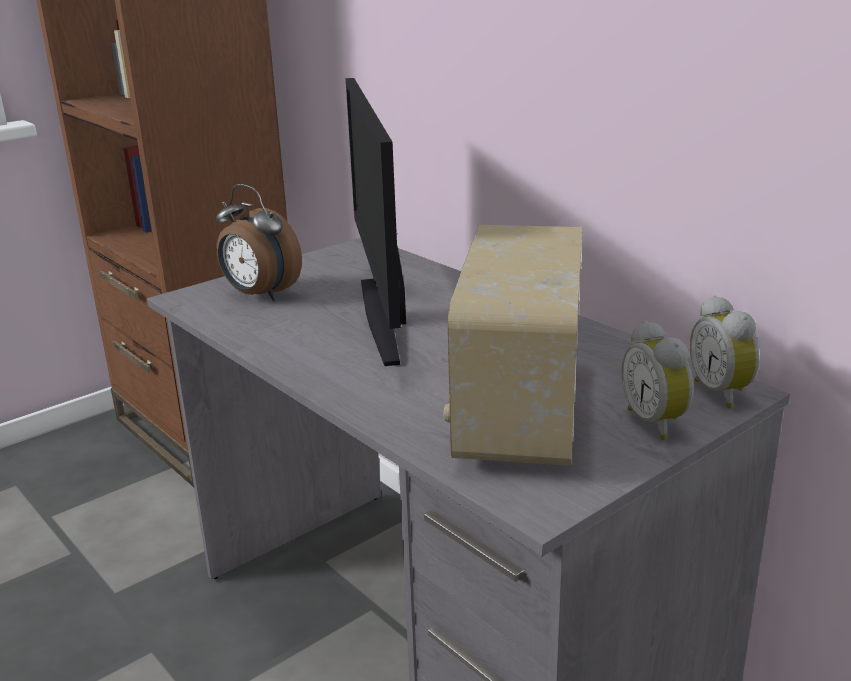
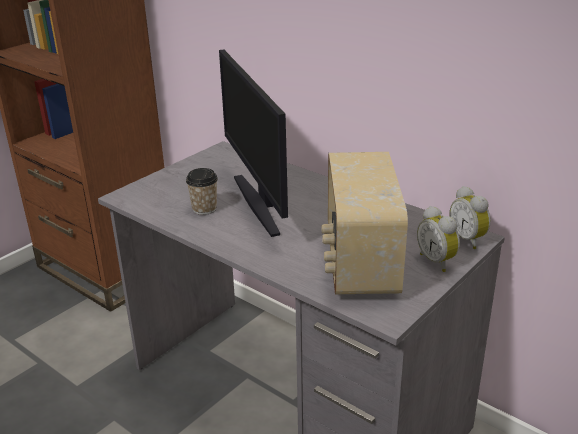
camera: 10 degrees left, 5 degrees up
alarm clock [216,184,302,301] -> none
none -> cup [186,168,218,215]

